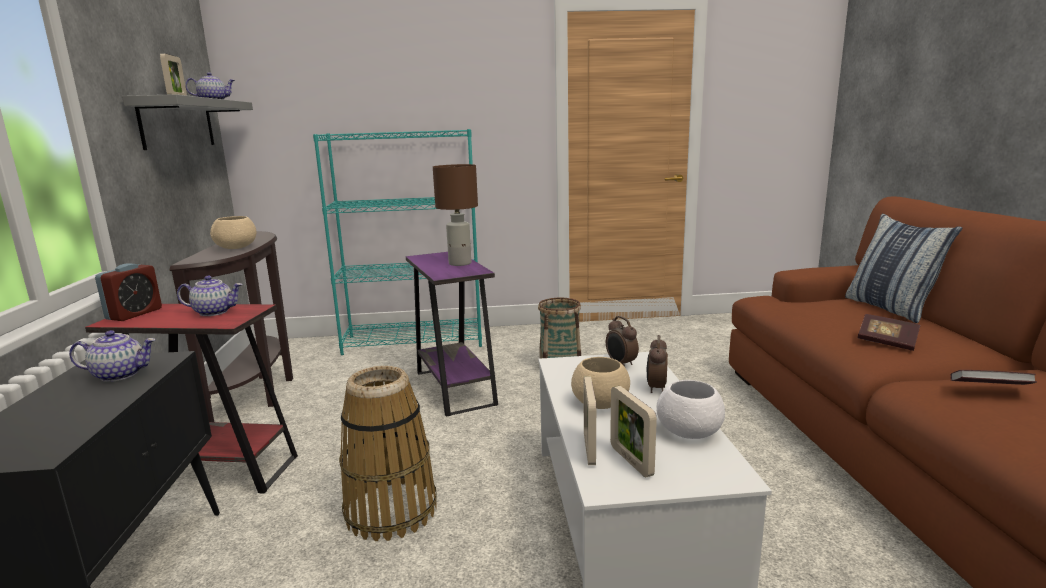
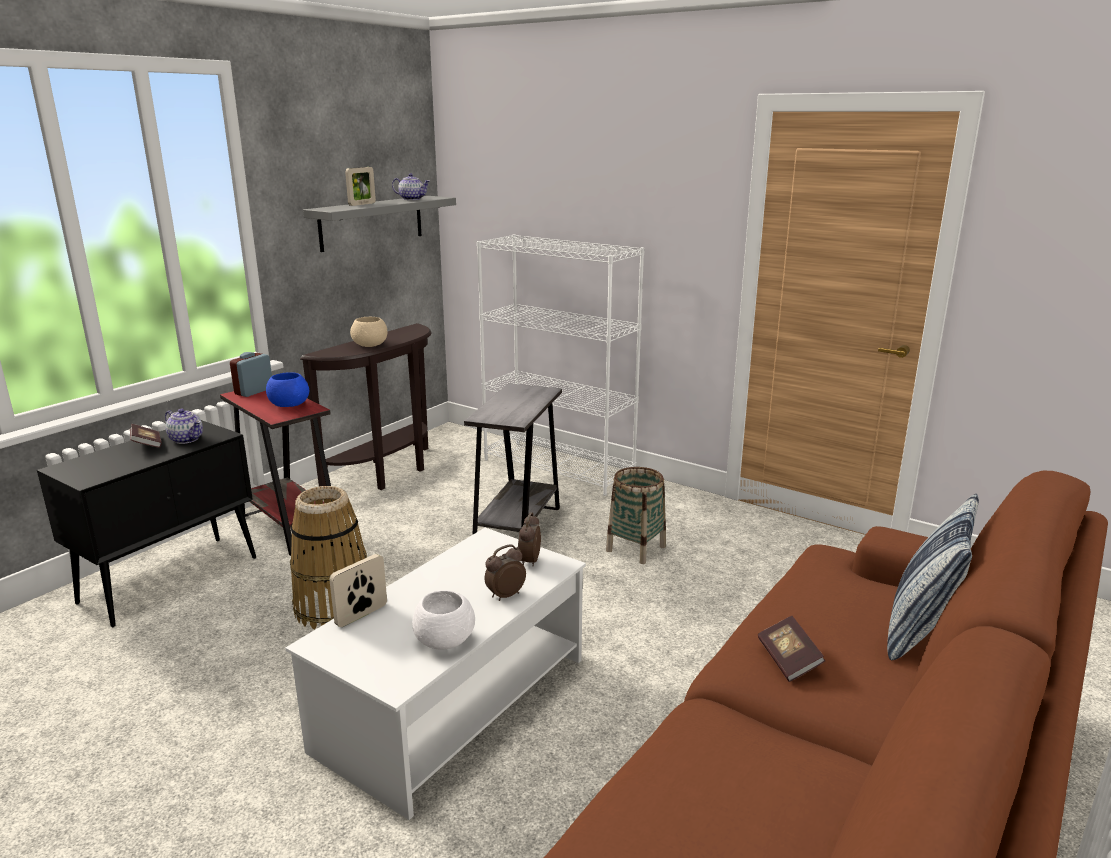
camera: 40 degrees right, 5 degrees up
alarm clock [95,263,162,321] -> alarm clock turned 150 degrees clockwise [230,352,272,397]
teapot [177,276,243,316] -> blue bowl [266,372,309,407]
turquoise bookcase [313,129,482,355] -> white bookcase [477,234,645,496]
purple side table [406,252,498,417] -> grey side table [464,383,562,535]
brown table lamp [433,164,478,266] -> none
beige bowl [571,357,630,409] -> none
picture frame [610,386,657,477] -> none
book [950,370,1037,385] -> book moved to [130,424,162,448]

